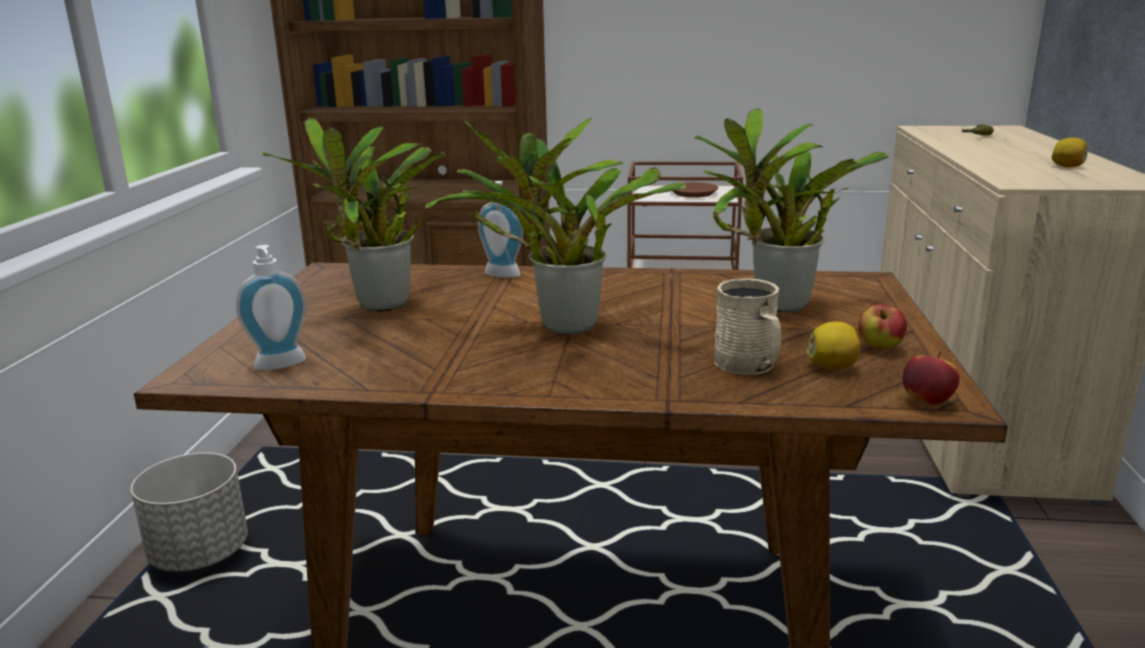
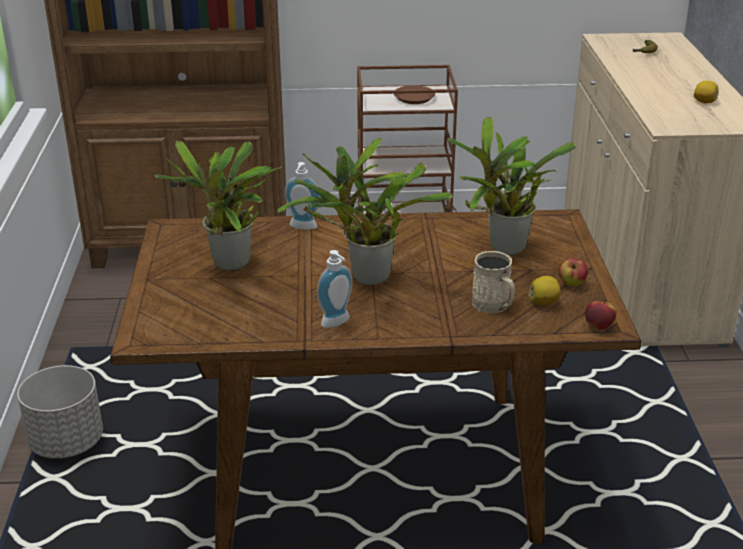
camera: 10 degrees left, 10 degrees up
soap dispenser [236,245,306,370] -> soap dispenser moved to [317,250,352,328]

